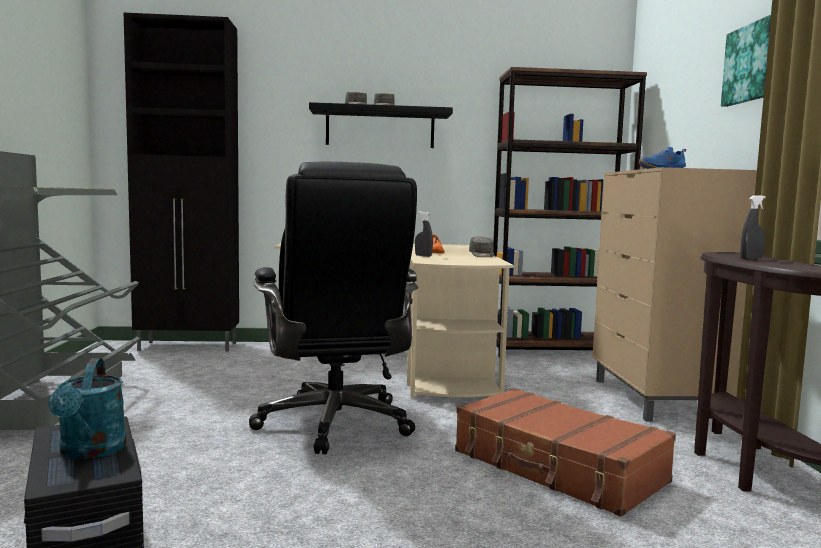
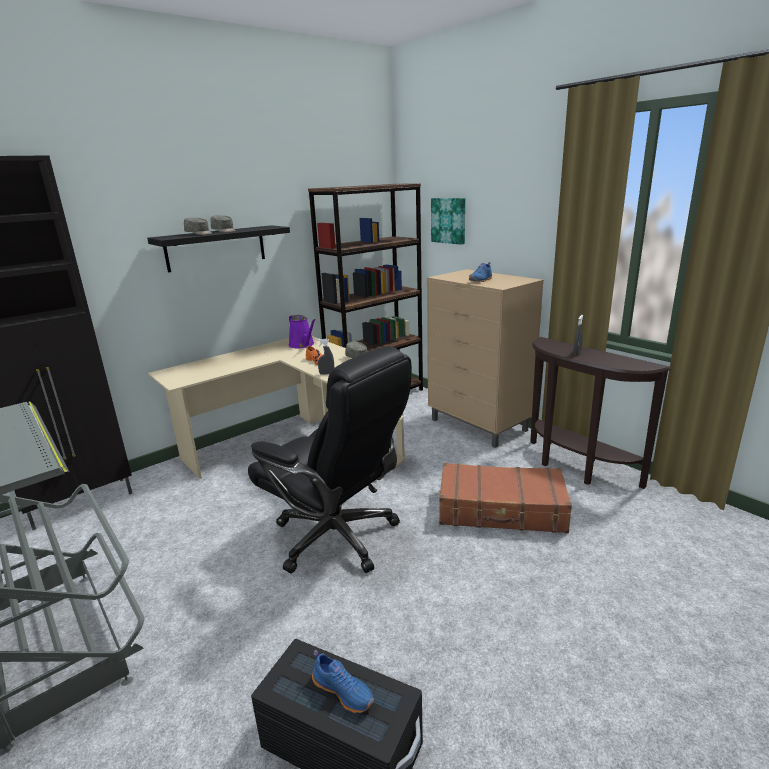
camera: 35 degrees left, 15 degrees up
turquoise watering can [48,358,127,459] -> blue shoe [312,650,374,713]
picture [721,15,771,107] -> picture moved to [431,198,465,245]
none -> purple watering can [289,315,316,348]

